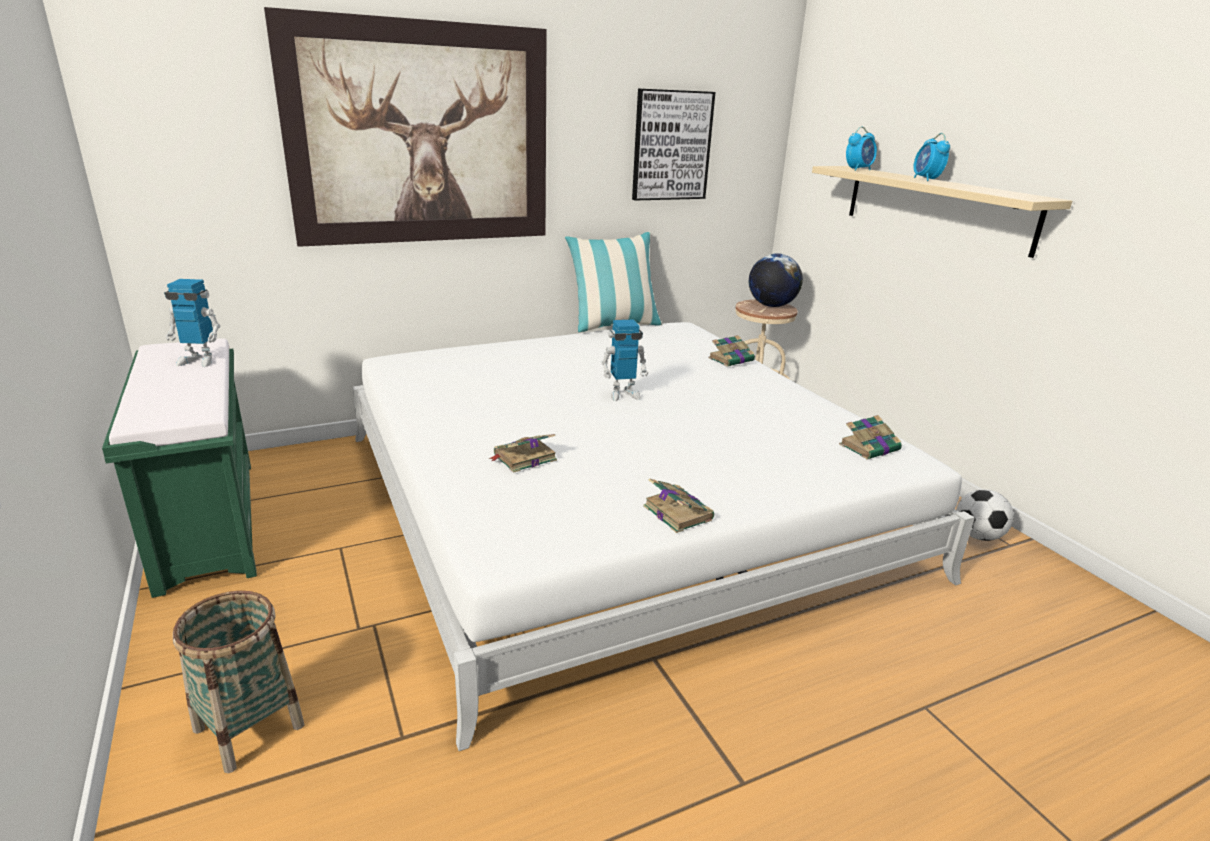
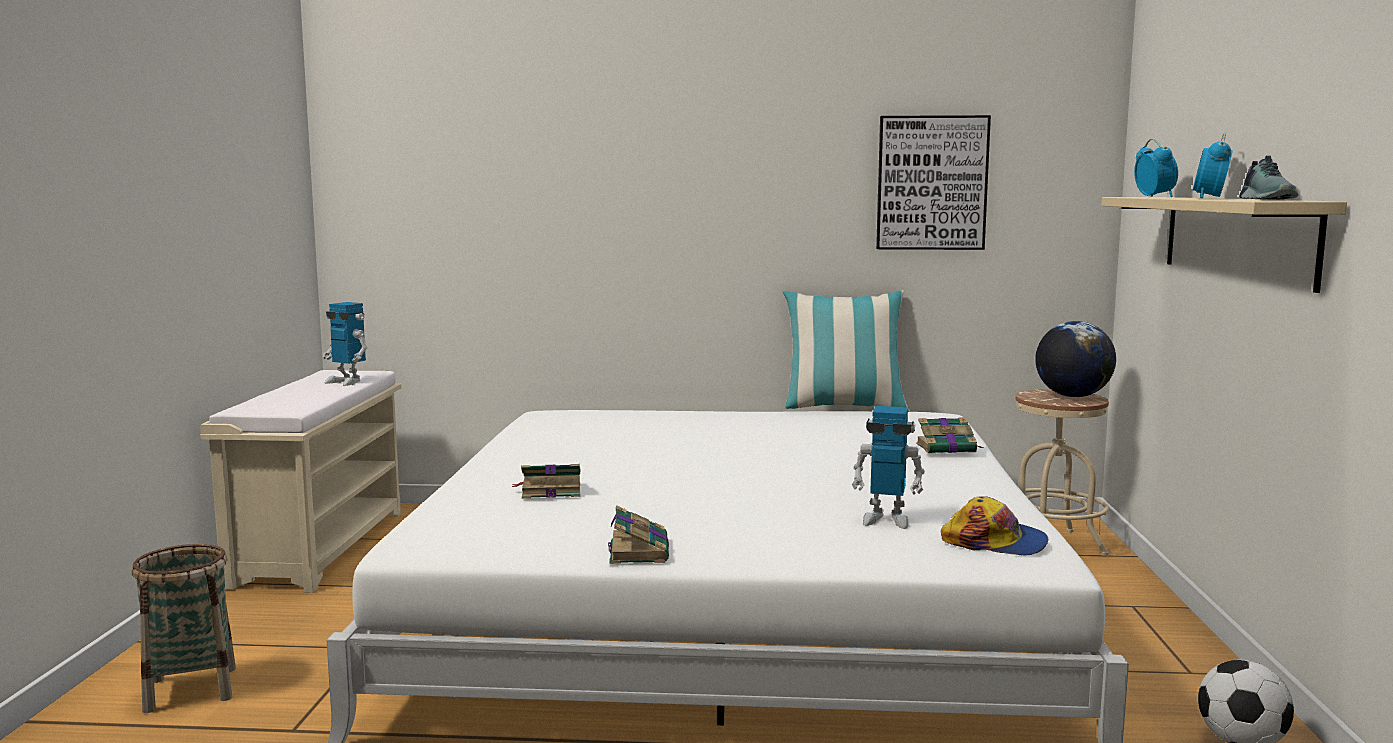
camera: 30 degrees right, 15 degrees down
green bench [102,338,257,598] -> beige bench [200,370,401,593]
picture [264,7,547,247] -> none
toy robot [601,319,648,401] -> toy robot moved to [852,406,925,529]
book [839,415,902,460] -> cap [941,496,1048,556]
alarm clock [846,127,877,171] -> alarm clock turned 90 degrees counterclockwise [1134,139,1178,197]
none -> shoe [1239,156,1298,199]

